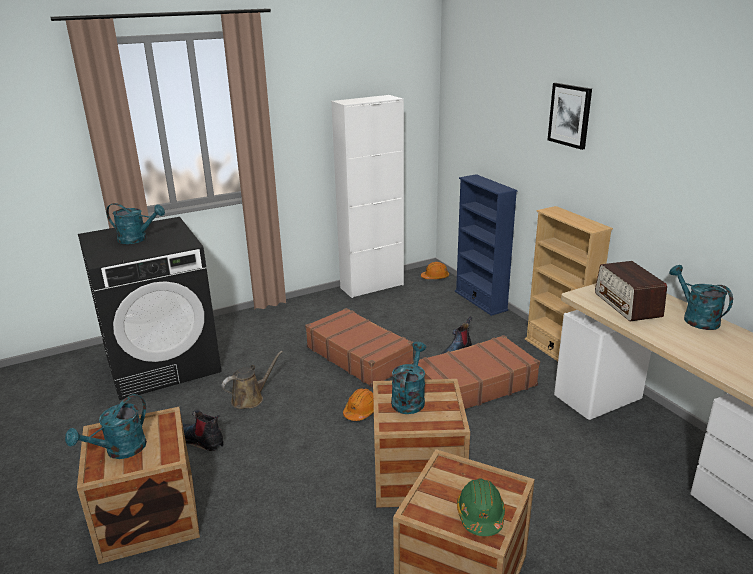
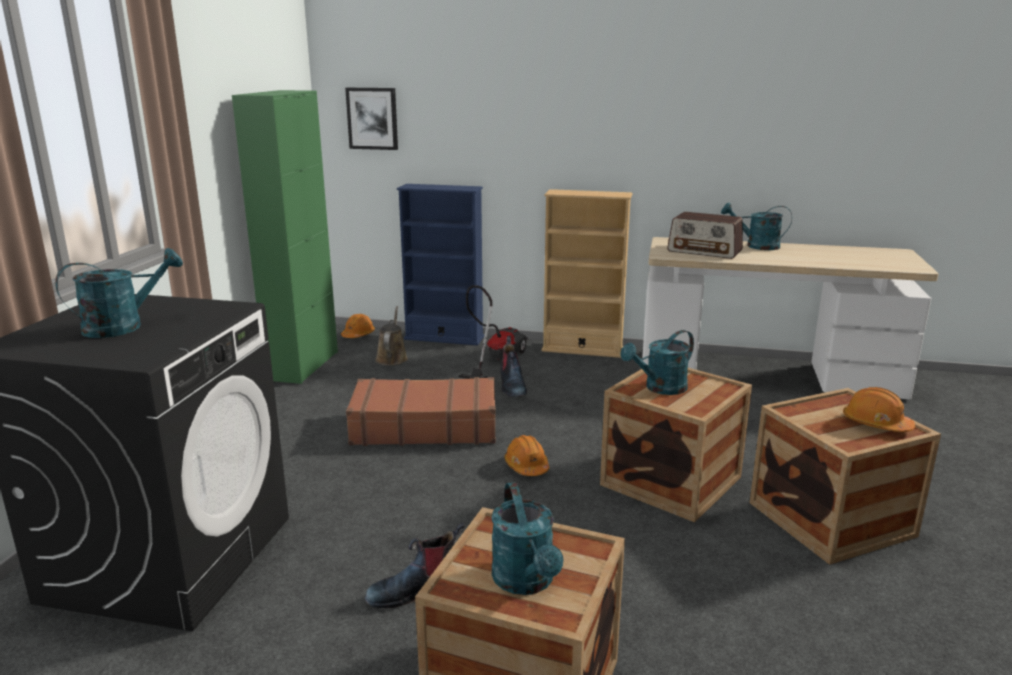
camera: 50 degrees left, 5 degrees down
brown watering can [222,351,283,409] -> brown watering can moved to [375,306,408,366]
white cabinet [331,95,404,298] -> green cabinet [232,90,338,384]
turquoise watering can [391,342,426,414] -> turquoise watering can turned 90 degrees counterclockwise [620,330,694,395]
brown suitcase [418,335,540,409] -> none
green hard hat [457,479,505,536] -> orange hard hat [843,387,915,432]
picture [548,83,592,150] -> picture moved to [345,88,398,150]
none -> vacuum cleaner [458,285,528,379]

